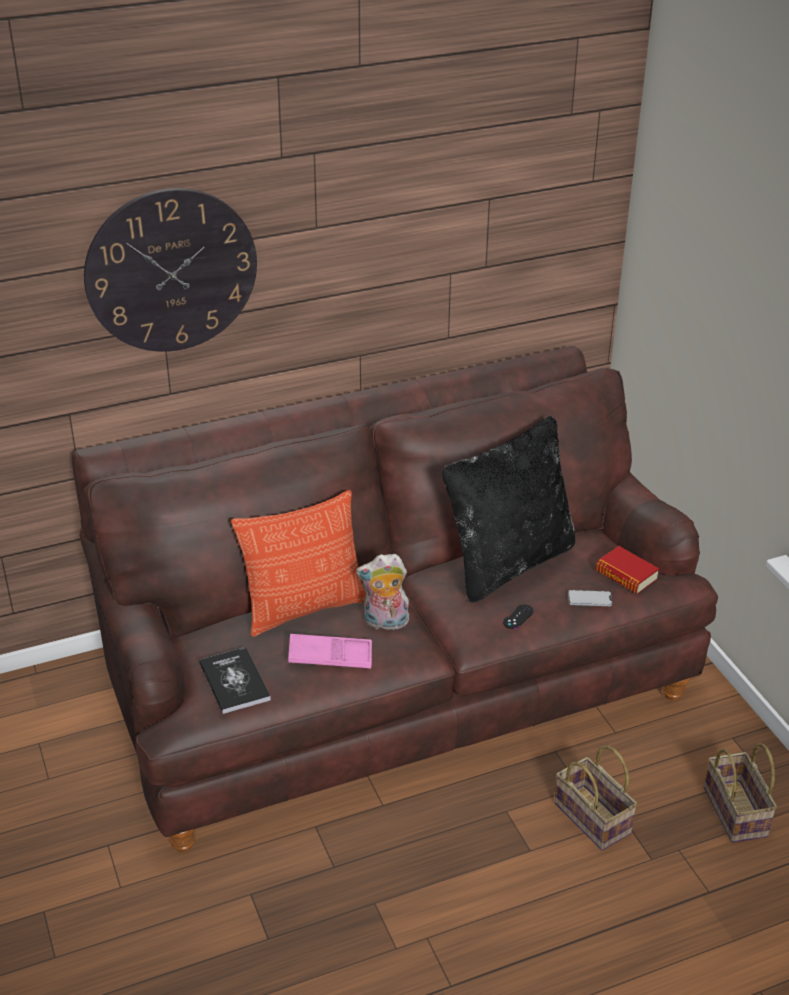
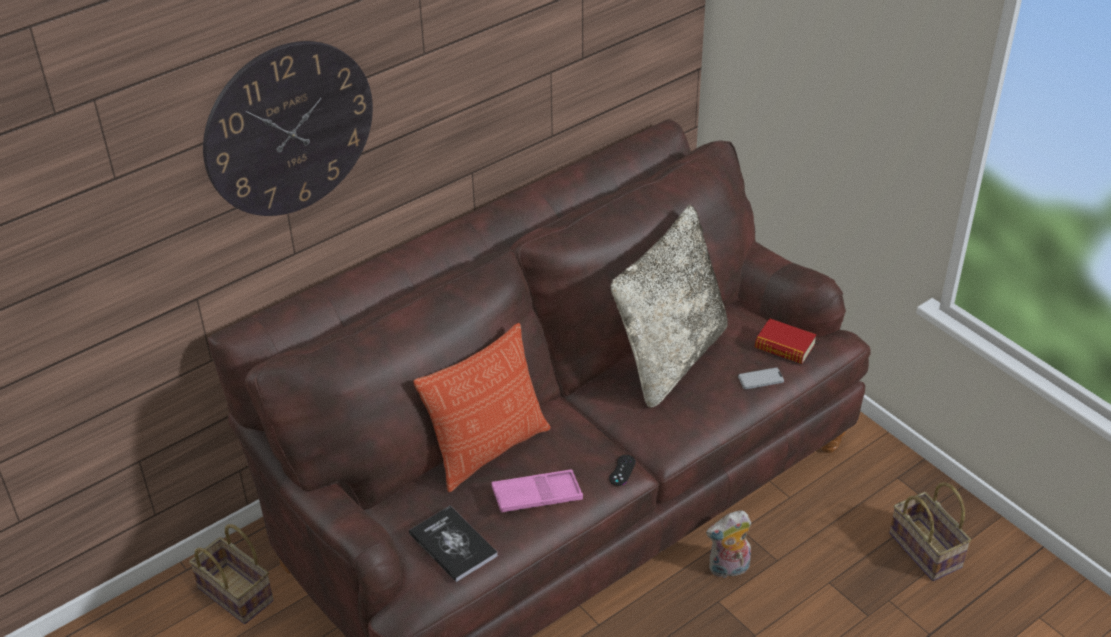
camera: 15 degrees left, 5 degrees up
plush toy [356,554,410,630] -> plush toy moved to [706,510,751,578]
black pillow [441,416,575,603] -> beige pillow [610,205,728,408]
black game controller [503,605,534,629] -> black game controller moved to [609,455,636,486]
basket [554,745,638,850] -> basket moved to [189,524,274,624]

